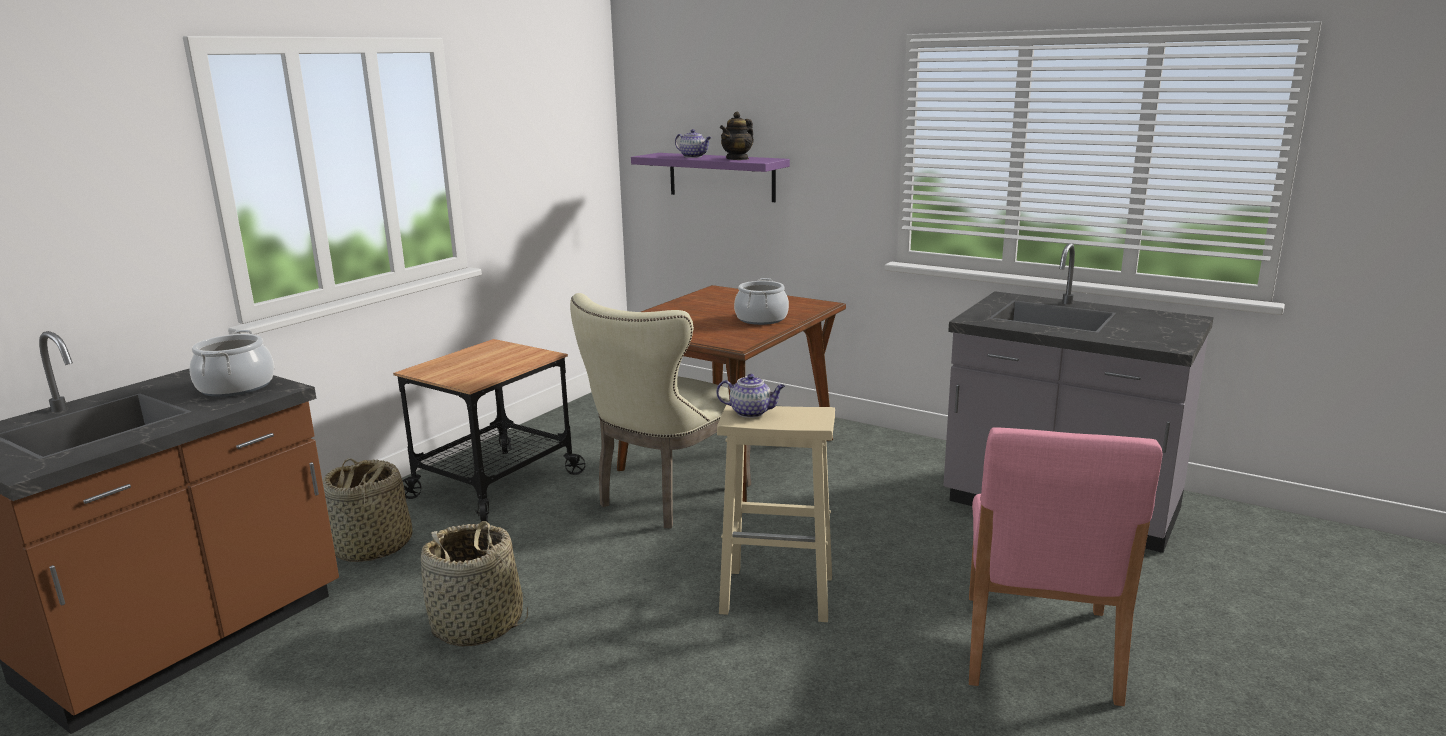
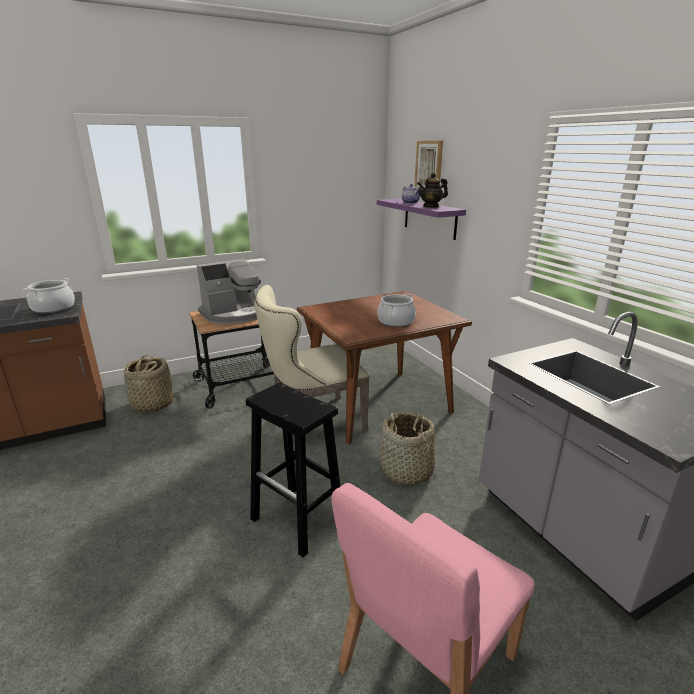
camera: 30 degrees right, 5 degrees up
basket [421,521,528,646] -> basket moved to [380,411,435,485]
teapot [716,374,785,418] -> none
beige stool [717,404,835,622] -> black stool [246,383,340,558]
none -> coffee machine [197,259,261,325]
none -> picture [414,141,443,189]

